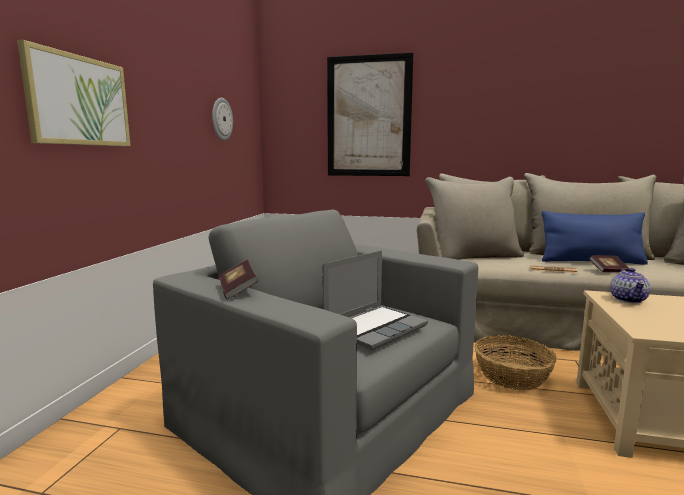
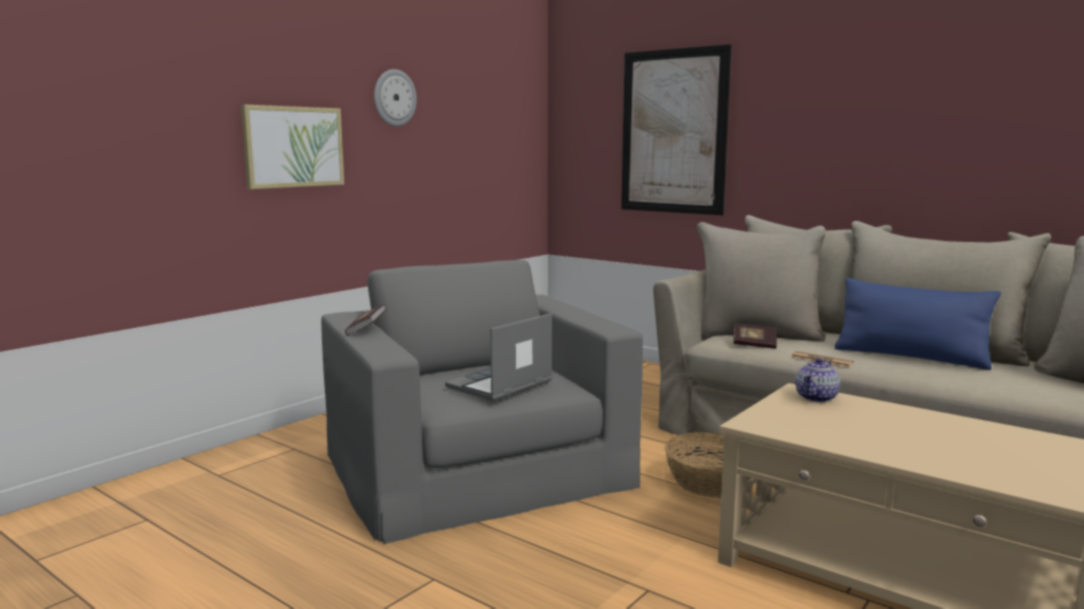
camera: 25 degrees right, 0 degrees up
wall clock [212,98,233,141] -> wall clock moved to [374,69,417,126]
laptop [323,250,428,350] -> laptop turned 150 degrees clockwise [445,313,552,401]
book [589,255,629,272] -> book moved to [733,323,777,349]

